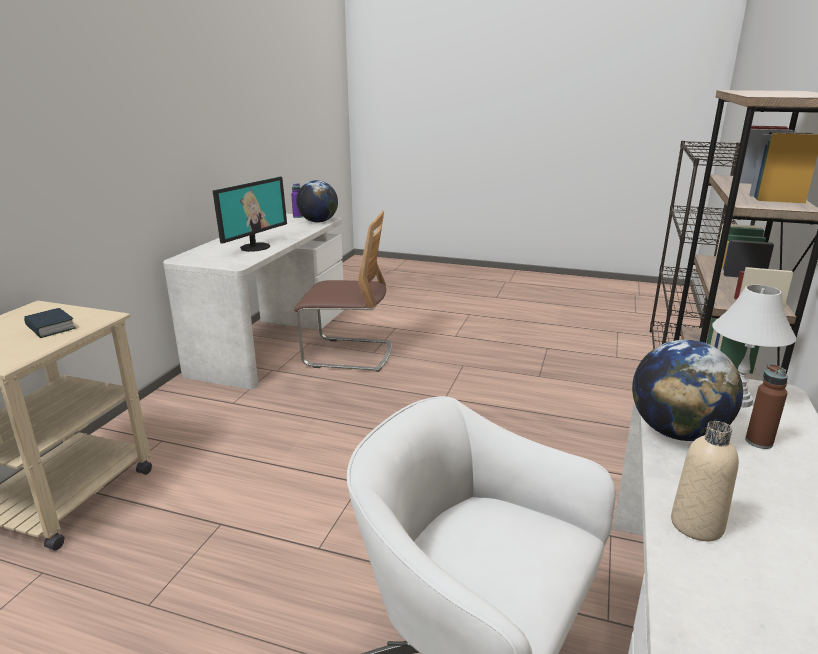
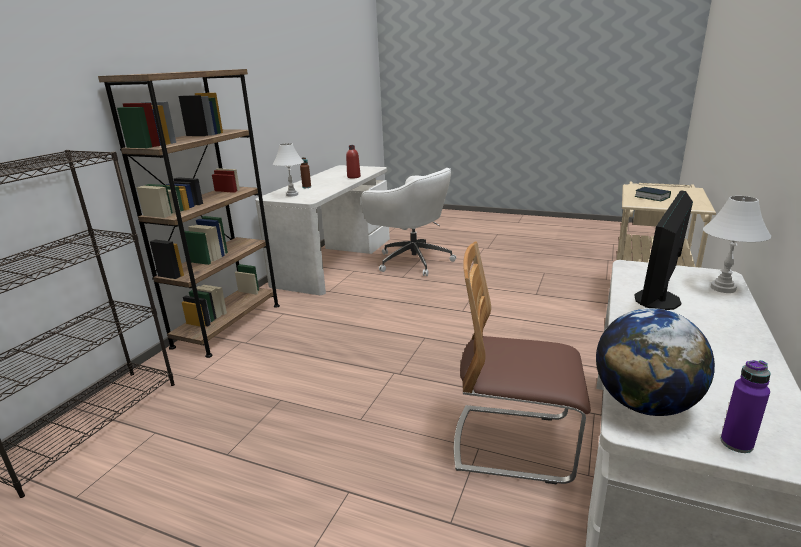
camera: 175 degrees left, 0 degrees up
globe [632,340,743,441] -> none
beige bottle [671,421,739,541] -> red bottle [346,145,361,178]
none -> white table lamp [703,196,771,293]

